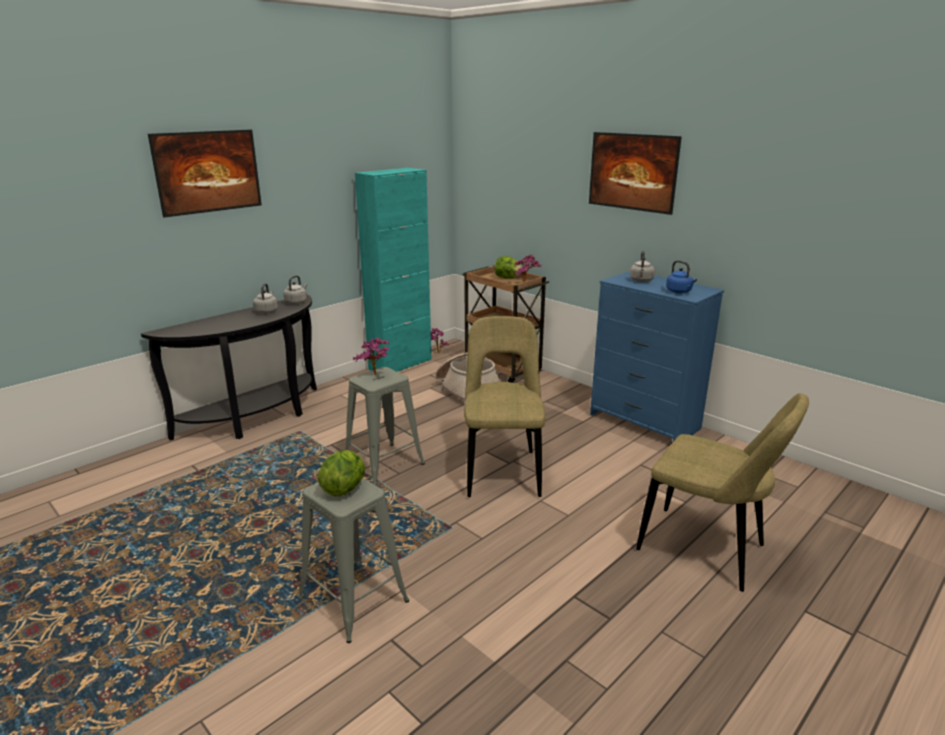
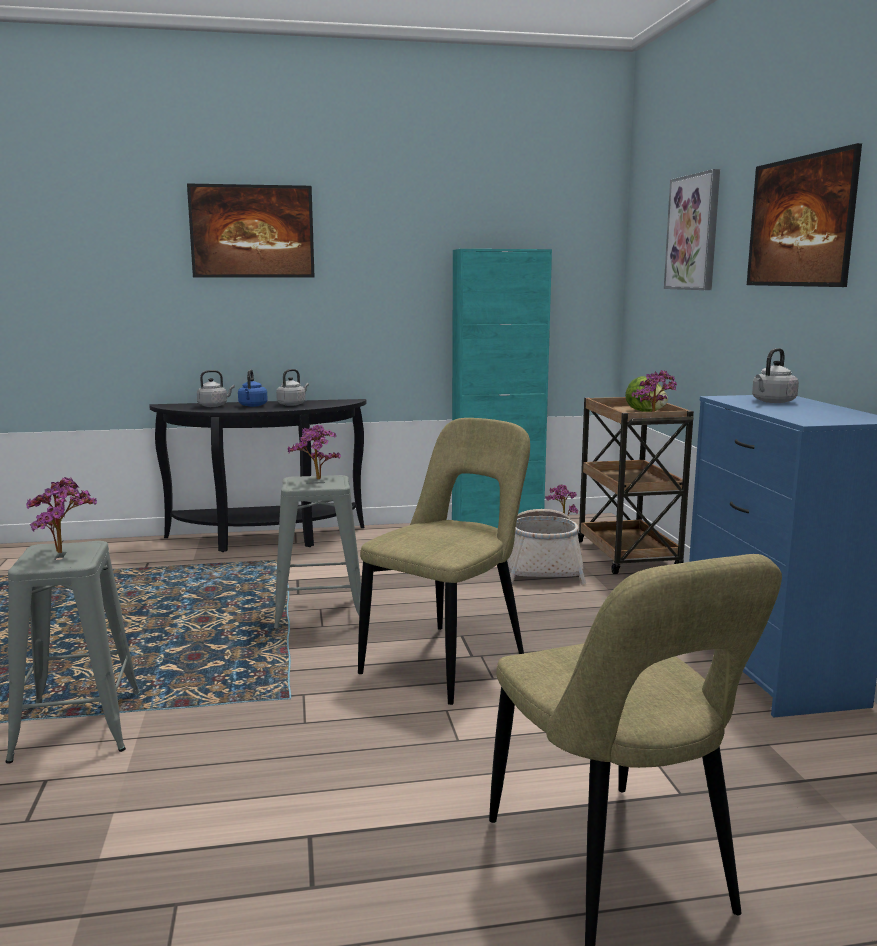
camera: 35 degrees right, 10 degrees down
grey kettle [284,275,307,304] -> grey kettle moved to [197,370,235,407]
lettuce [318,450,365,497] -> potted plant [26,477,97,553]
blue kettle [666,260,697,293] -> blue kettle moved to [238,369,268,407]
none -> picture [664,169,720,290]

